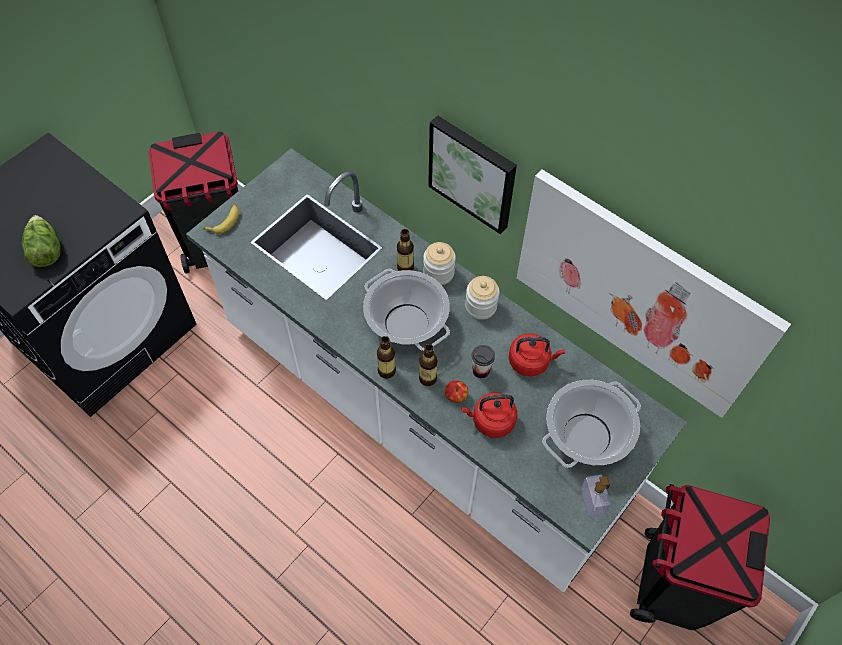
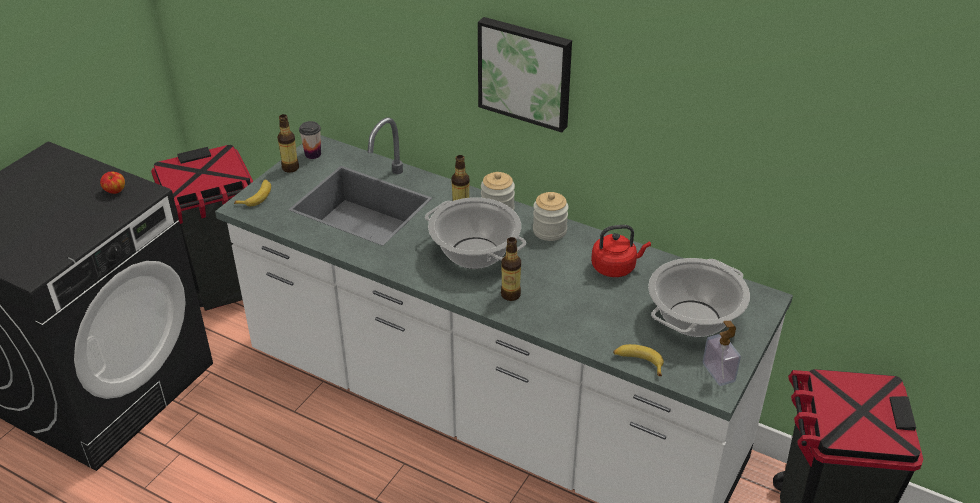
camera: 10 degrees left, 20 degrees down
lettuce [22,215,61,267] -> none
bottle [377,336,396,379] -> bottle moved to [277,114,299,173]
apple [445,381,468,403] -> apple moved to [100,172,125,194]
red kettle [461,392,517,438] -> none
cup [472,345,495,378] -> cup moved to [299,121,321,159]
picture [517,169,791,418] -> none
none -> banana [613,344,664,376]

